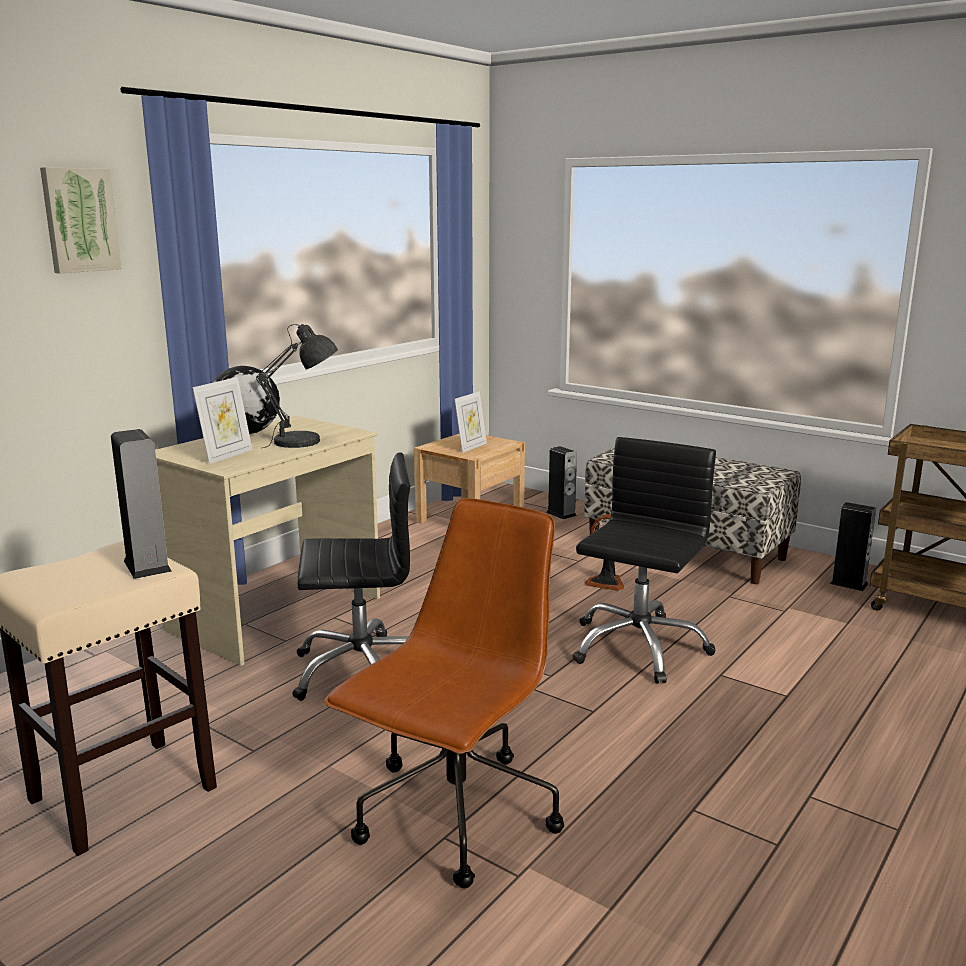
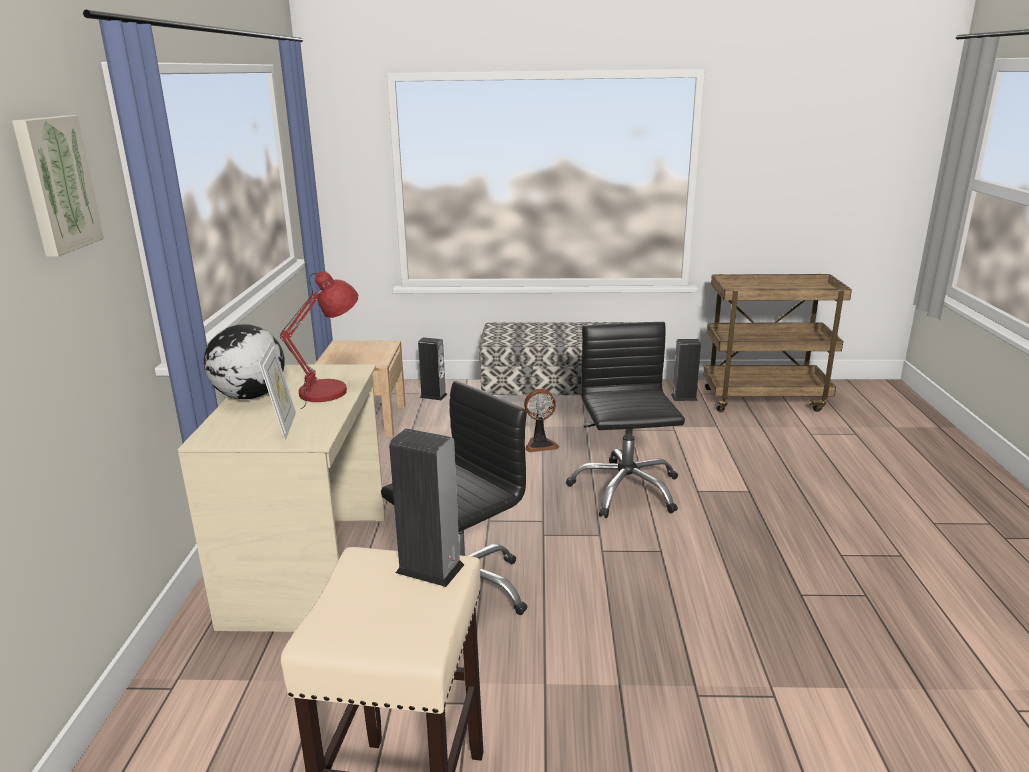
camera: 35 degrees left, 5 degrees up
grey table lamp [256,324,338,448] -> red table lamp [280,271,358,409]
brown office chair [324,498,564,889] -> none
picture frame [455,391,487,453] -> none

